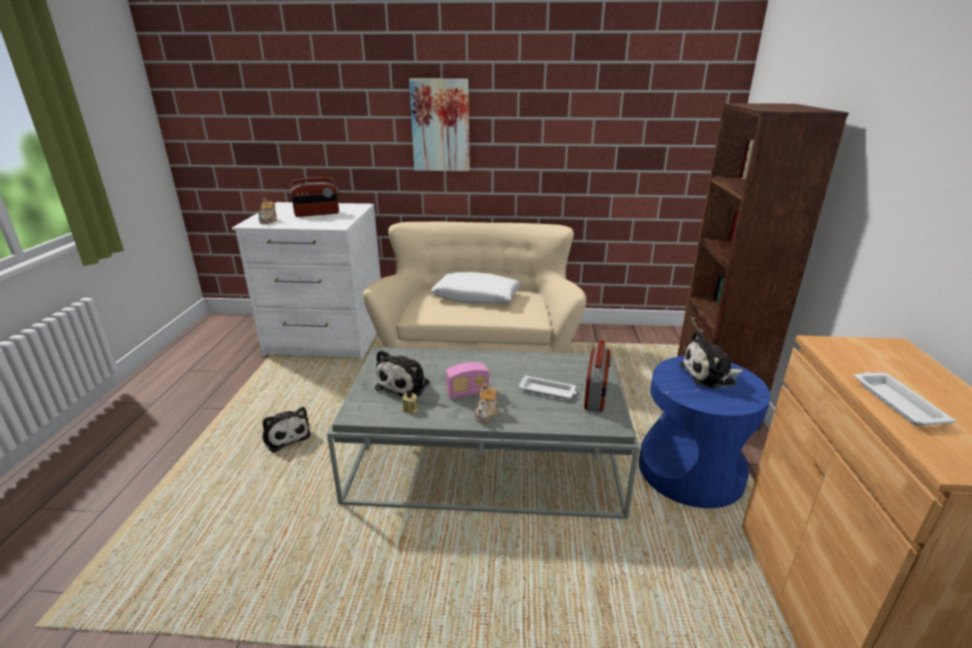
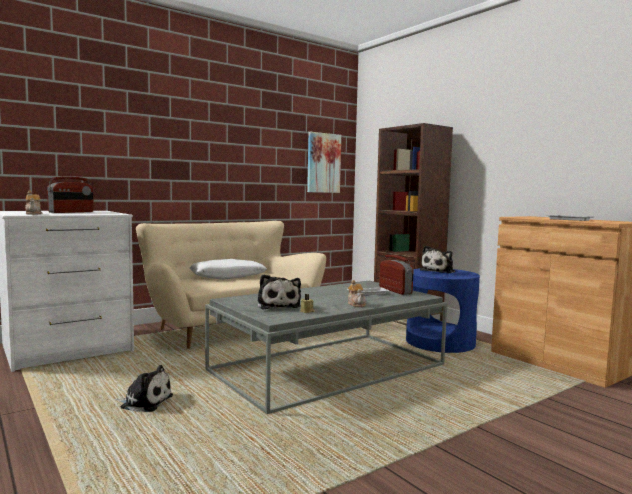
camera: 40 degrees left, 20 degrees down
picture [409,79,470,171] -> picture moved to [307,132,341,193]
radio [446,362,489,399] -> none

